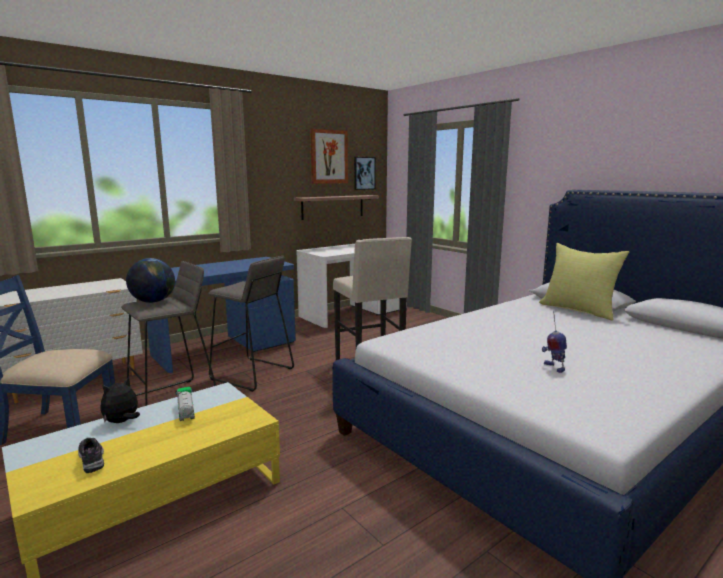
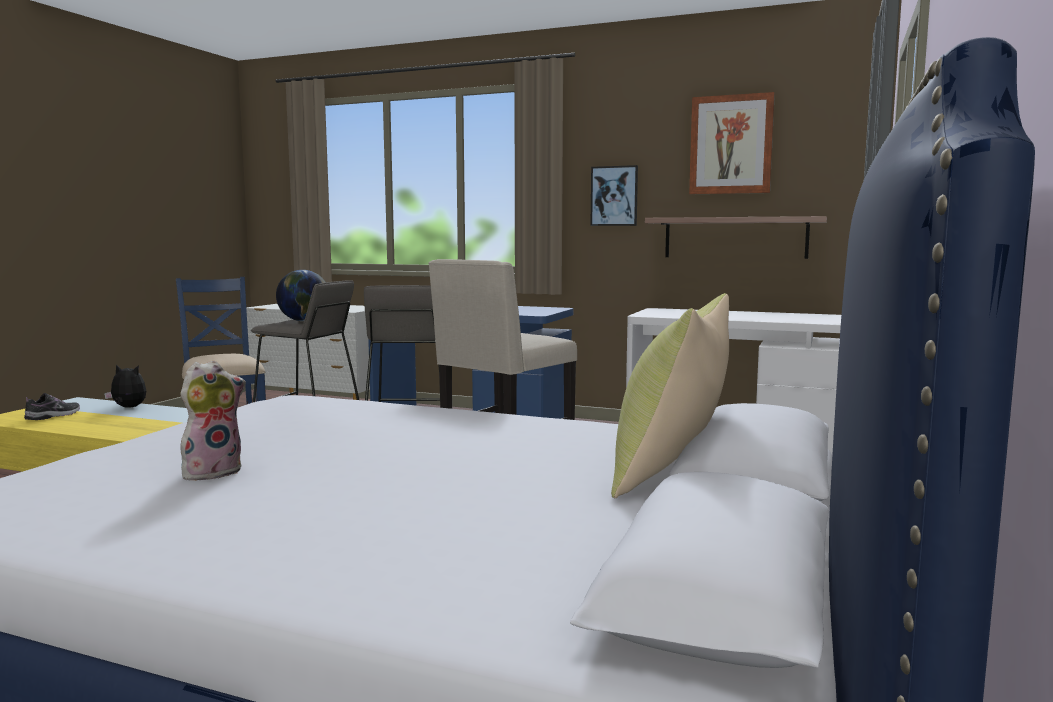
camera: 60 degrees right, 5 degrees down
toy truck [175,387,195,421] -> none
picture [354,157,376,190] -> picture moved to [590,165,638,226]
toy robot [542,311,567,373] -> plush toy [180,361,246,480]

